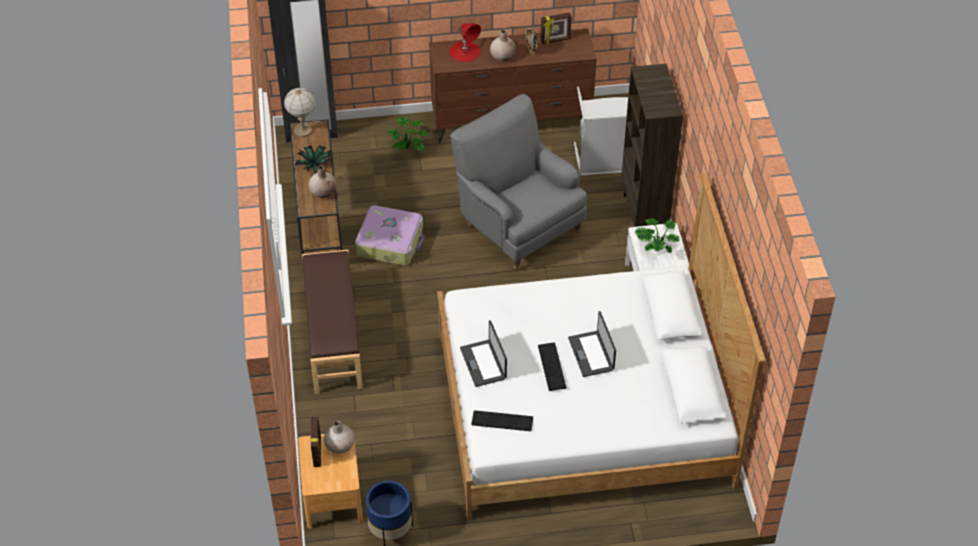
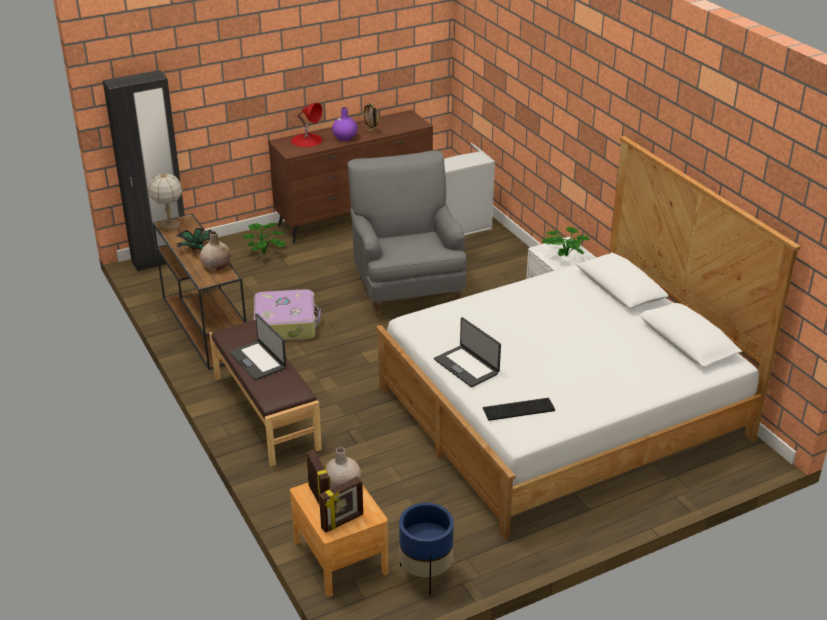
camera: 20 degrees left, 15 degrees down
grey armchair [450,94,587,270] -> grey armchair turned 45 degrees clockwise [347,150,467,316]
beige vase [490,30,516,62] -> purple vase [332,107,358,141]
keyboard [538,342,566,391] -> none
picture frame [540,12,572,44] -> picture frame moved to [319,476,363,533]
laptop [568,311,616,377] -> laptop moved to [229,314,286,380]
brown bookcase [621,64,683,227] -> none

